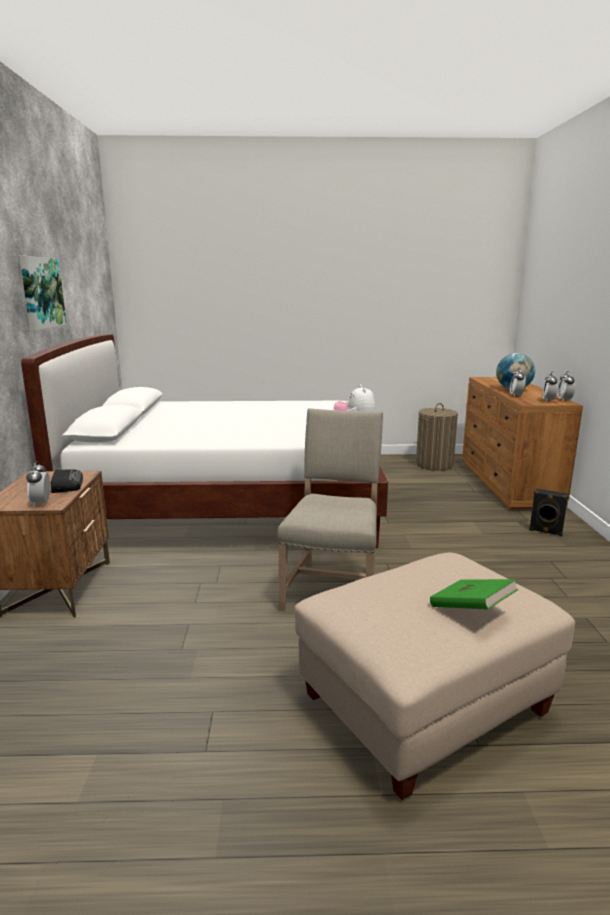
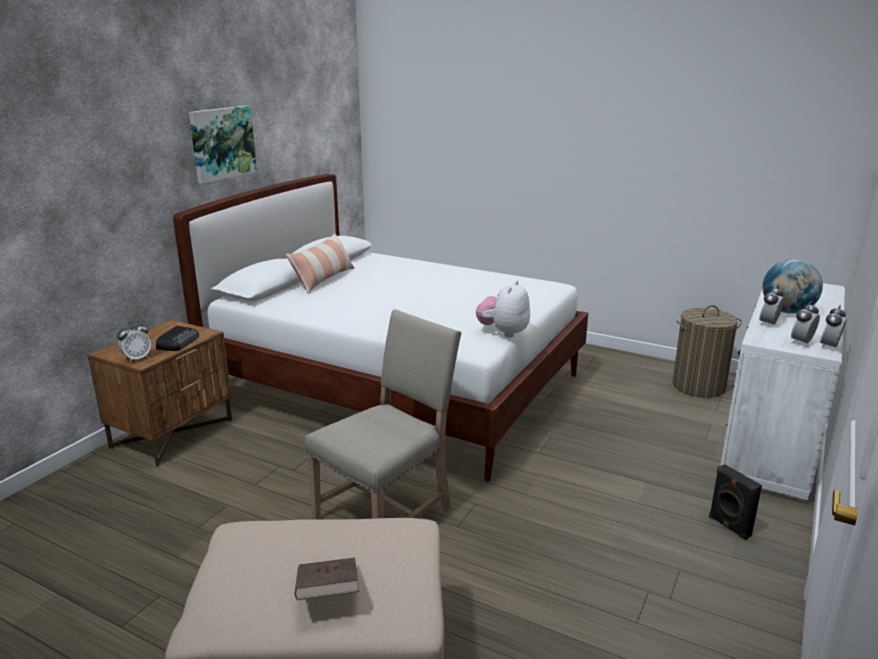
camera: 30 degrees right, 5 degrees up
alarm clock [26,461,50,507] -> alarm clock turned 150 degrees counterclockwise [117,321,151,363]
green book [430,579,519,609] -> brown book [295,557,359,600]
brown dresser [462,377,583,509] -> white dresser [720,283,845,500]
none -> pillow [286,233,354,295]

